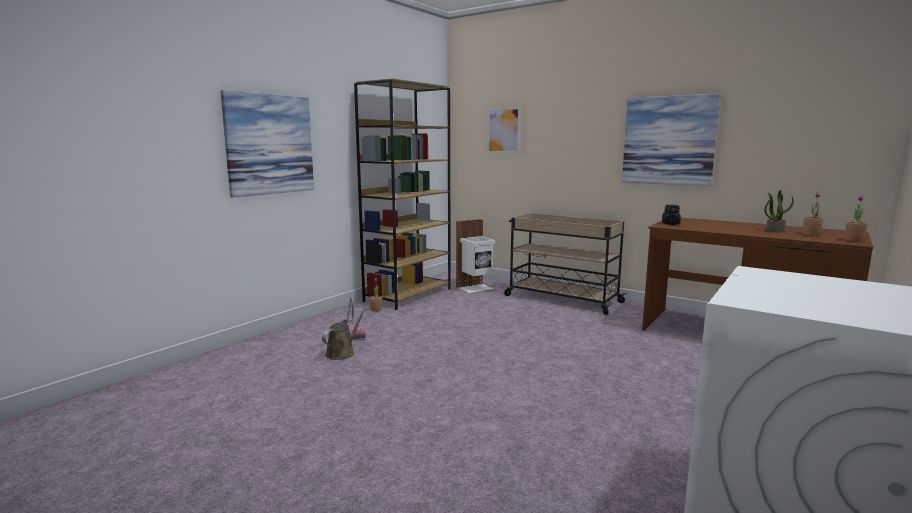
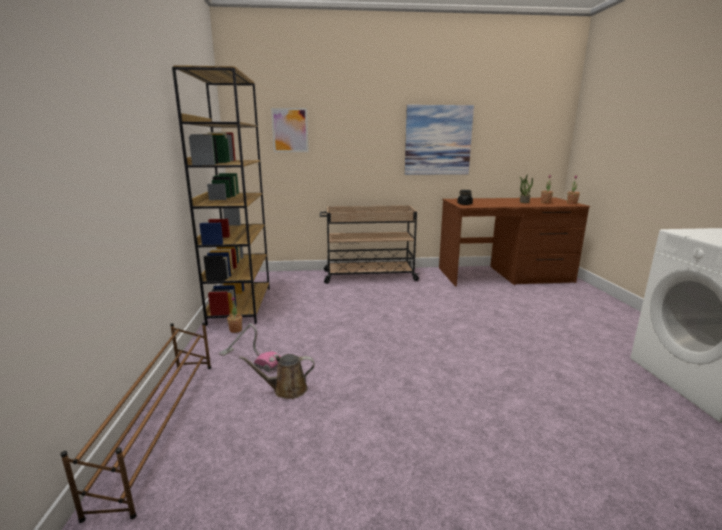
camera: 40 degrees left, 5 degrees up
picture [220,90,314,198] -> none
brown watering can [322,309,366,360] -> brown watering can turned 90 degrees counterclockwise [239,354,314,399]
white trash can [456,219,495,293] -> none
none -> brown shoe rack [60,322,211,523]

